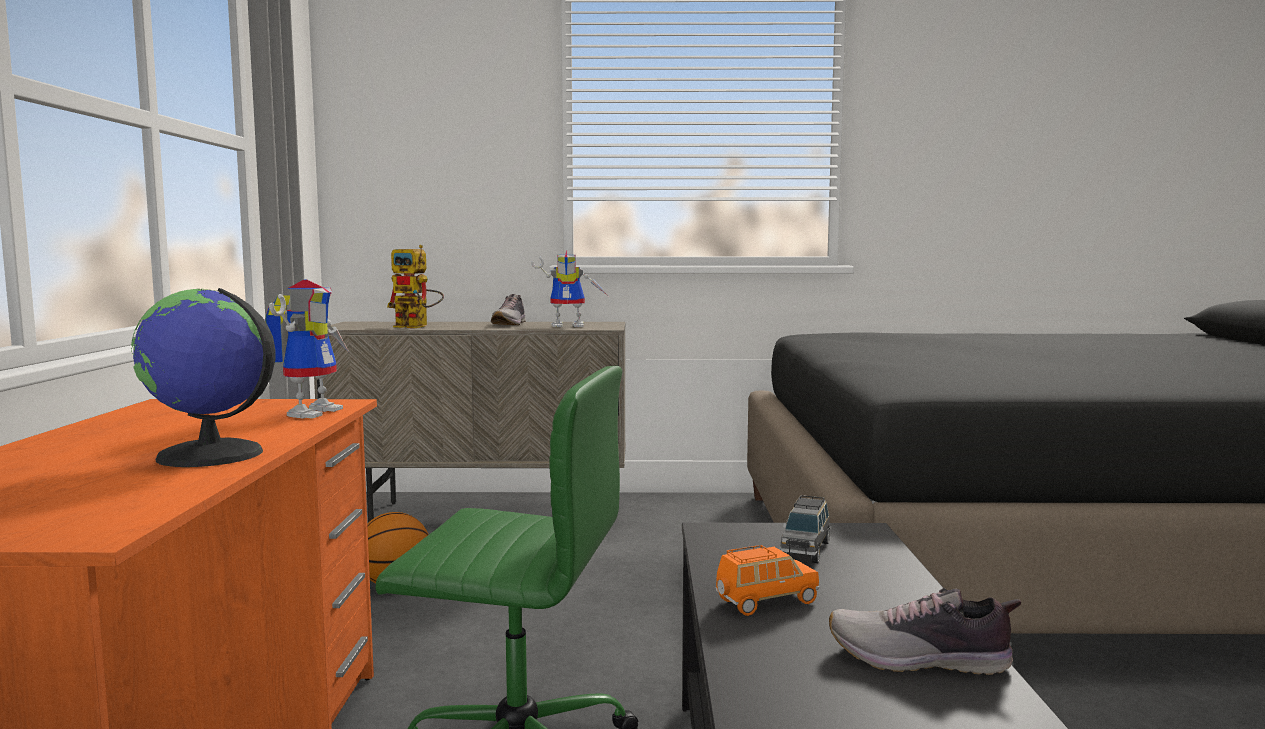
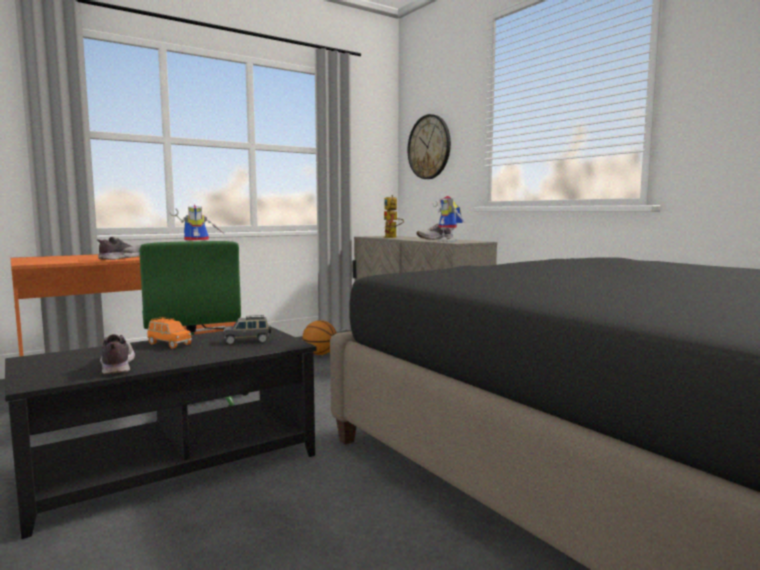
camera: 55 degrees right, 0 degrees up
globe [131,288,275,467] -> shoe [97,237,141,260]
none -> wall clock [408,114,451,179]

